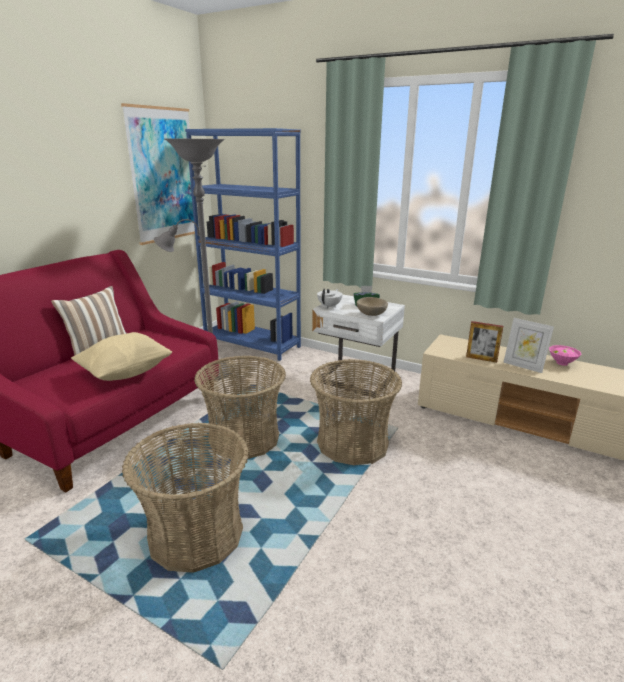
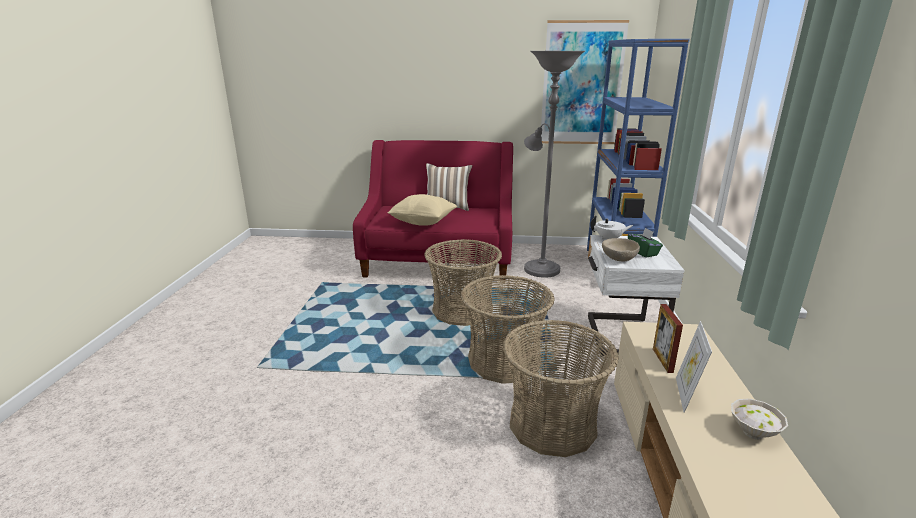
camera: 65 degrees right, 0 degrees up
basket [122,423,249,573] -> basket moved to [503,320,619,457]
pink bowl [549,345,582,366] -> white bowl [731,398,788,440]

